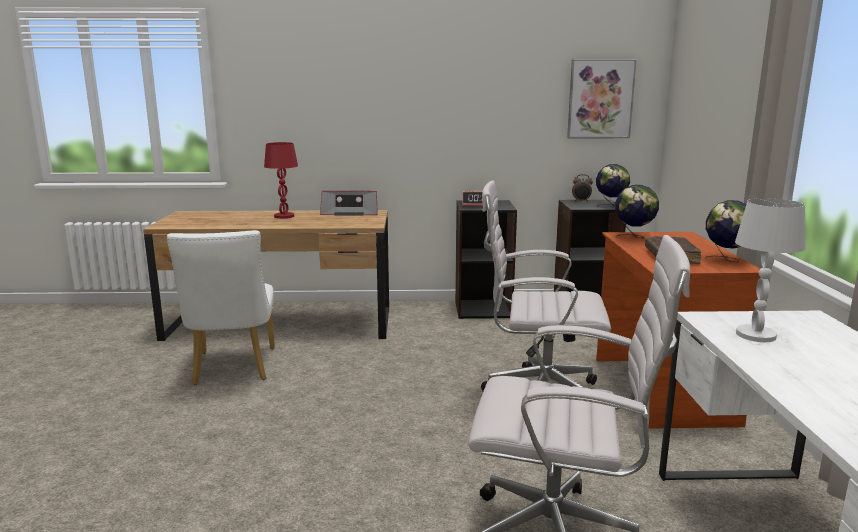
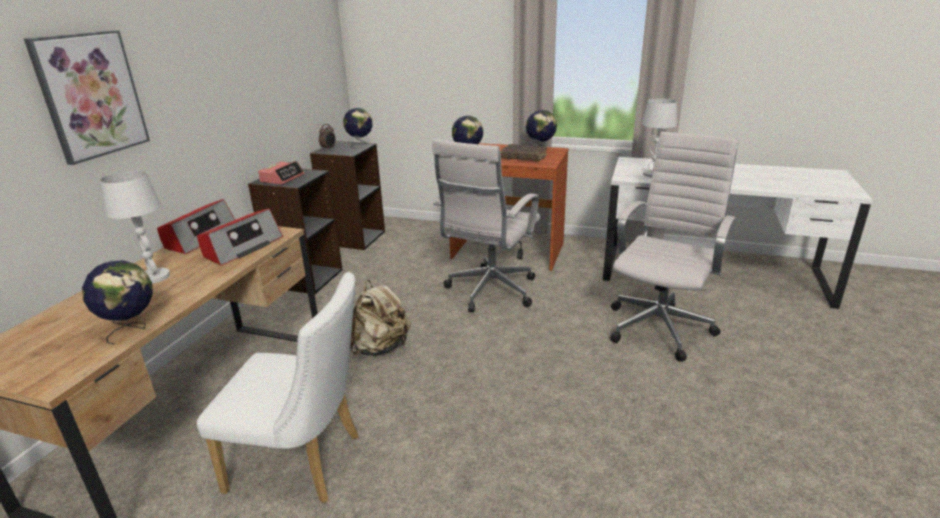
camera: 70 degrees left, 10 degrees up
red table lamp [264,142,298,219] -> white table lamp [100,171,170,284]
picture [567,59,637,138] -> picture moved to [24,30,150,165]
none -> globe [82,260,153,345]
none -> radio [197,208,283,266]
none -> beige backpack [350,280,411,356]

